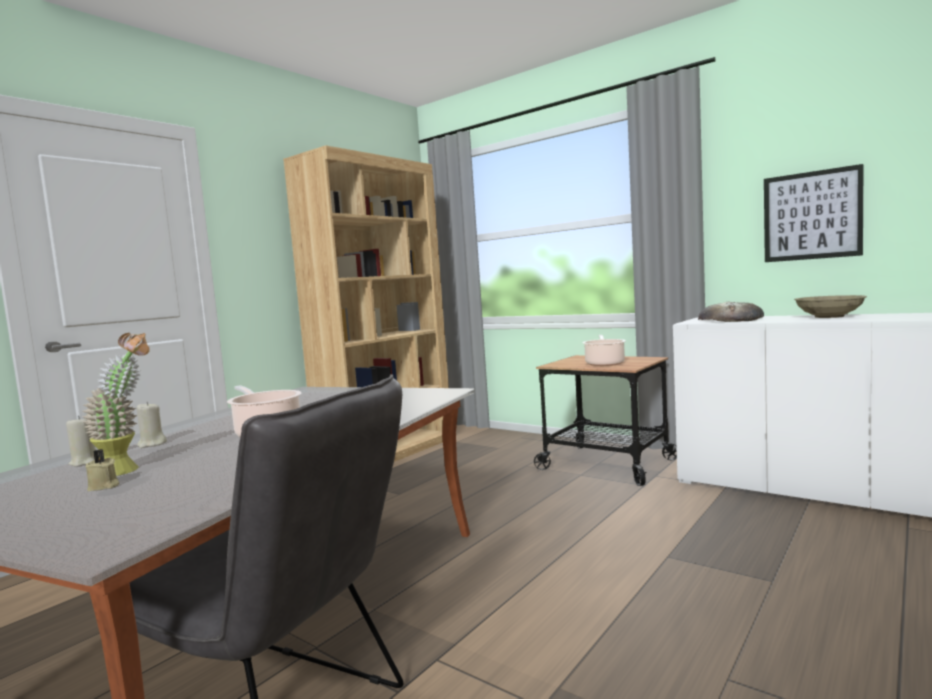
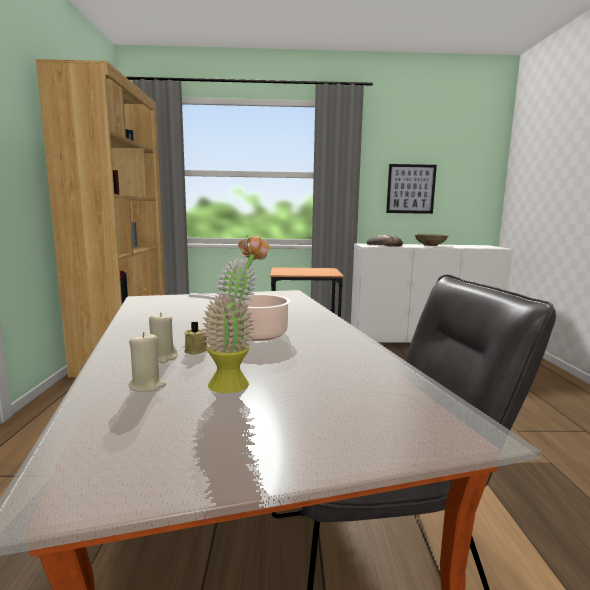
camera: 40 degrees left, 5 degrees up
beige candle [86,449,119,491] -> beige candle moved to [184,322,208,355]
cooking pot [583,335,626,366] -> none

